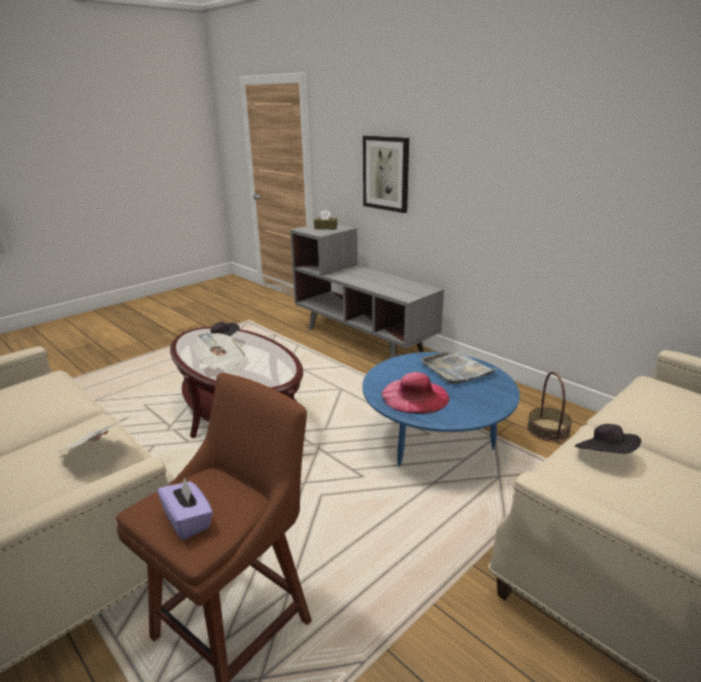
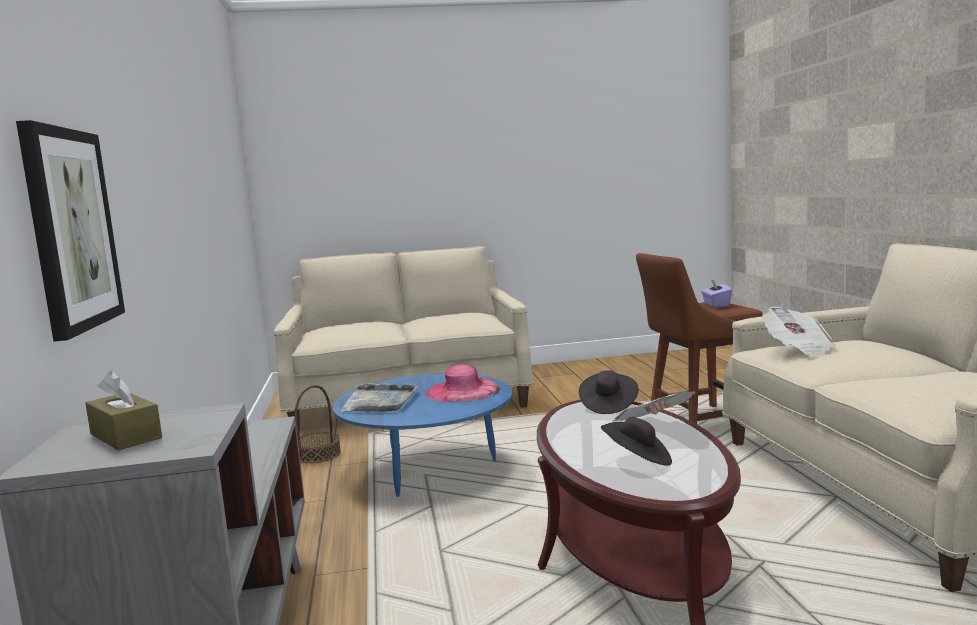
camera: 145 degrees left, 15 degrees down
black hat [575,424,641,454] -> black hat moved to [579,370,639,414]

